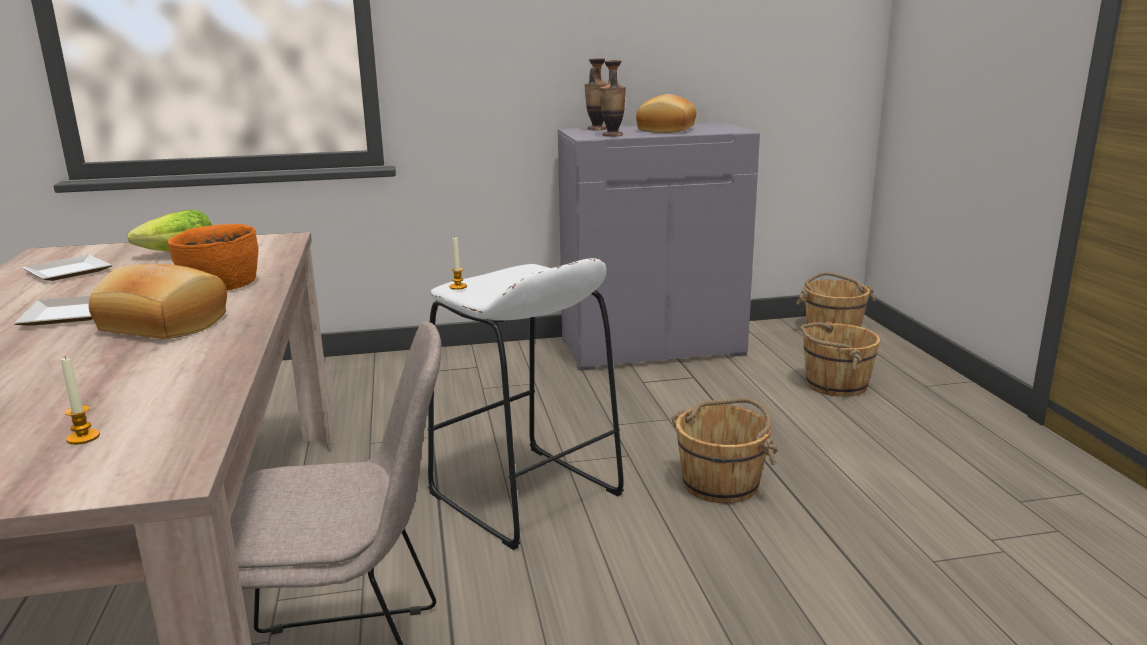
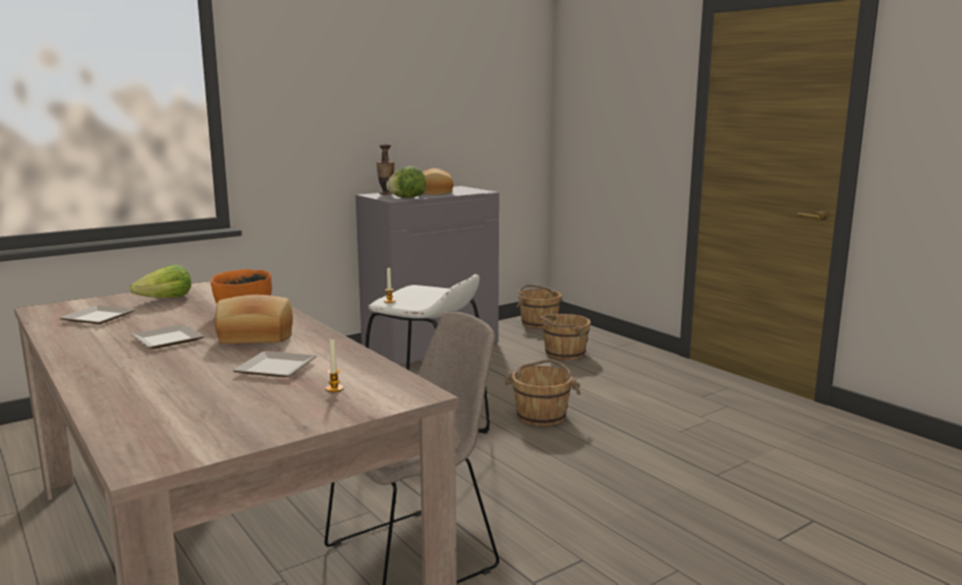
camera: 25 degrees left, 5 degrees down
vase [600,60,626,137] -> lettuce [386,166,426,198]
none -> plate [233,351,316,377]

